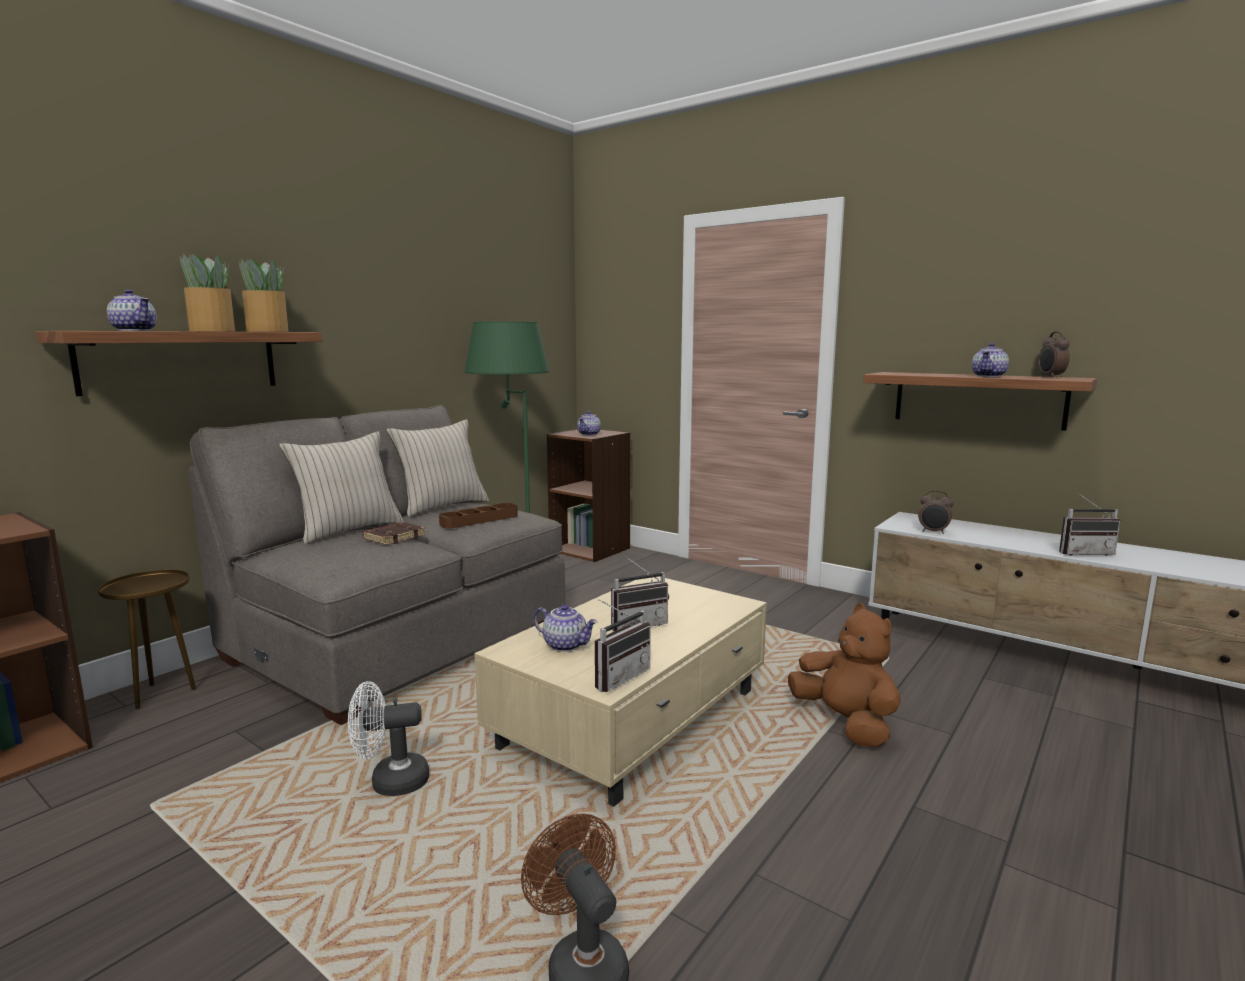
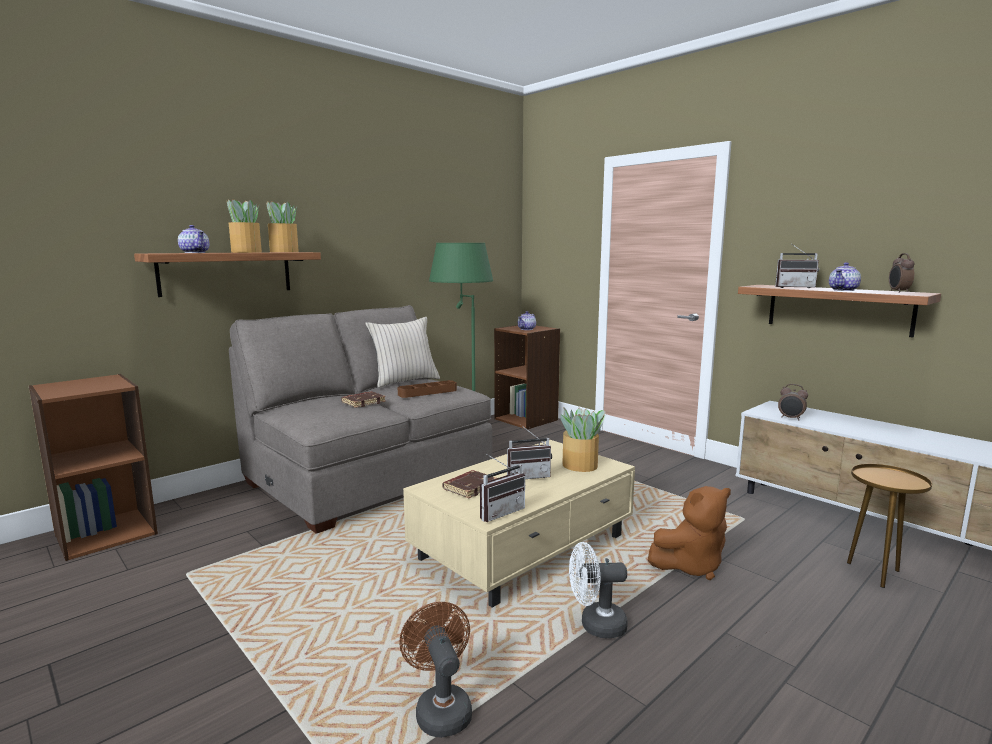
camera: 10 degrees right, 0 degrees up
brown side table [98,570,196,709] -> brown side table moved to [847,464,932,588]
beige pillow [279,432,404,544] -> none
white fan [348,681,429,796] -> white fan moved to [569,542,628,638]
teapot [533,604,597,652] -> brown book [442,470,497,498]
brown plush toy [788,603,900,747] -> brown plush toy turned 90 degrees clockwise [648,486,731,580]
radio [1059,493,1120,556] -> radio moved to [775,245,819,288]
none -> potted plant [560,407,605,472]

